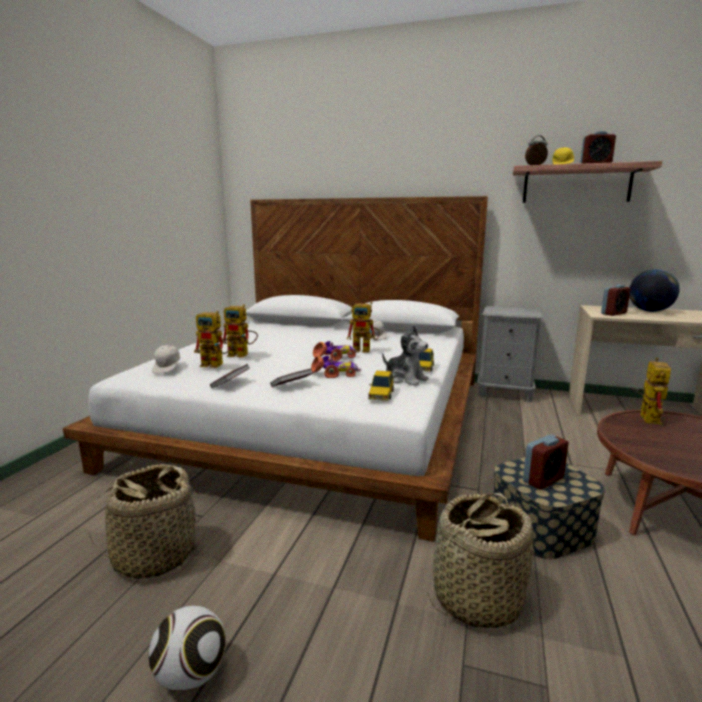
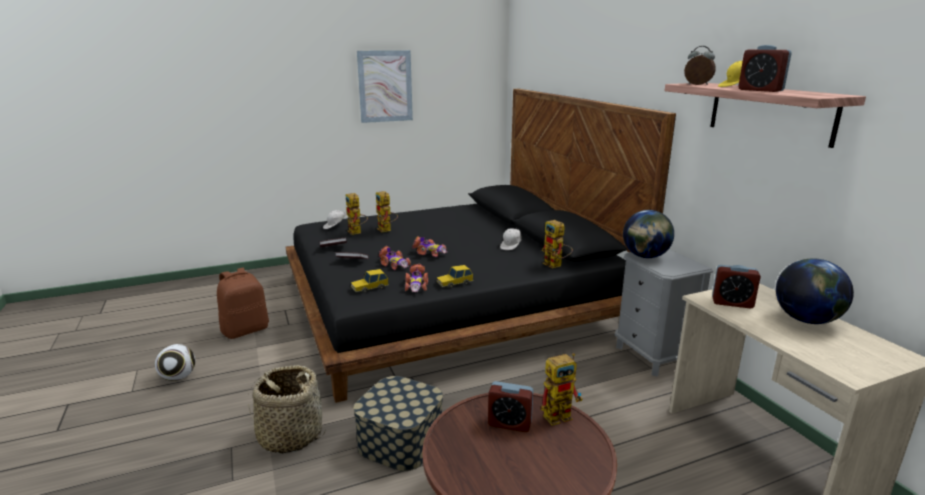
camera: 50 degrees right, 5 degrees up
white bed [63,196,488,542] -> black bed [286,89,676,403]
basket [88,464,206,580] -> brown backpack [217,268,269,339]
toy robot [347,302,380,353] -> toy robot moved to [541,220,573,269]
plush toy [382,325,428,386] -> toy car [405,264,428,292]
alarm clock [523,434,569,489] -> alarm clock moved to [488,381,533,432]
none -> picture [357,50,413,123]
none -> globe [623,210,674,258]

